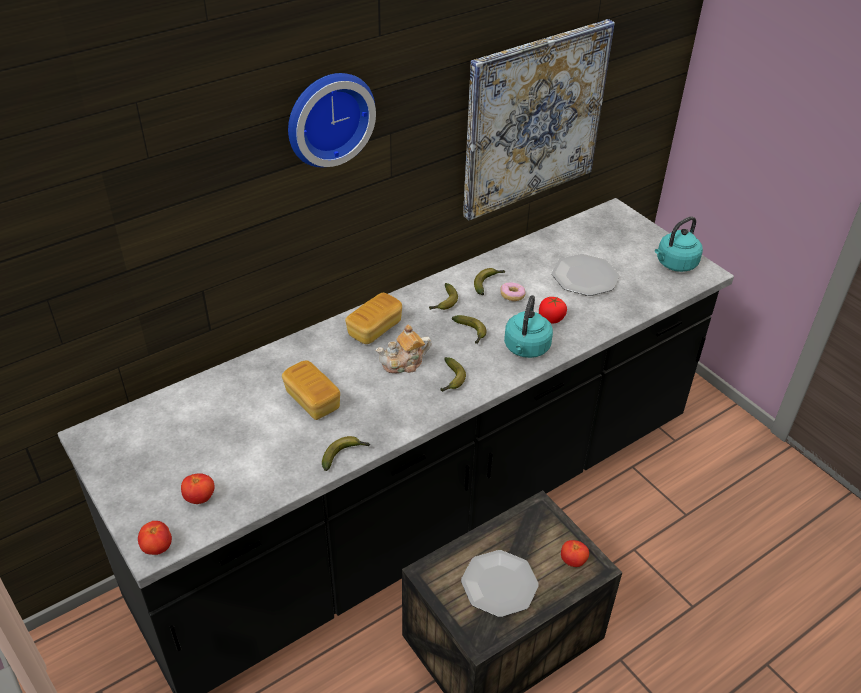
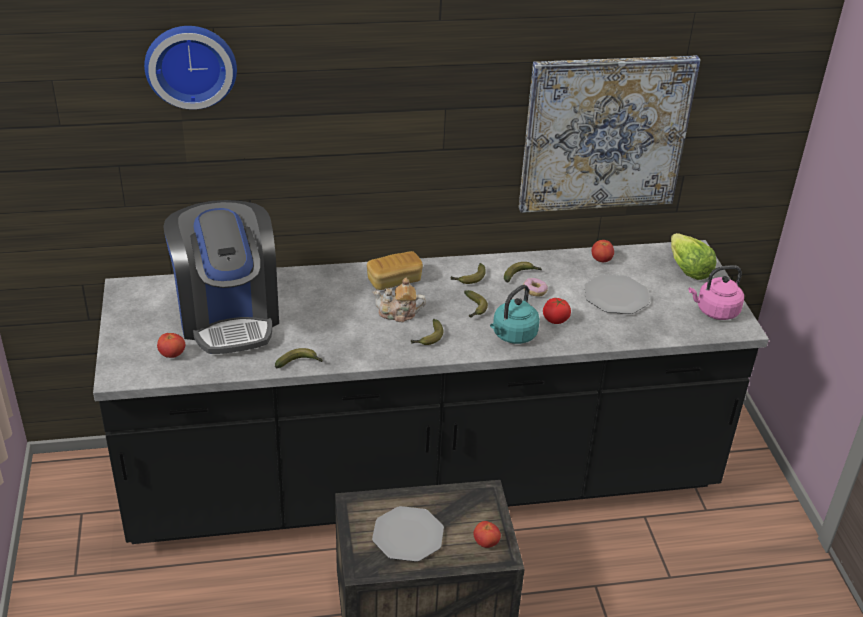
camera: 25 degrees right, 5 degrees down
tomato [138,521,172,555] -> tomato moved to [592,240,614,262]
bread [282,360,340,420] -> none
wall clock [288,73,376,167] -> wall clock moved to [144,26,237,110]
turquoise kettle [655,216,703,272] -> pink kettle [688,265,744,320]
none -> coffee machine [163,200,279,354]
none -> lettuce [671,233,716,280]

